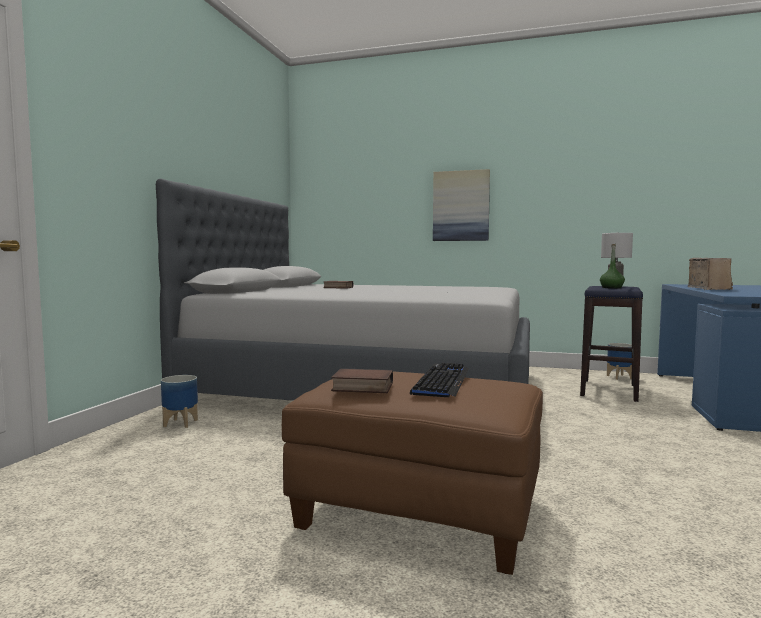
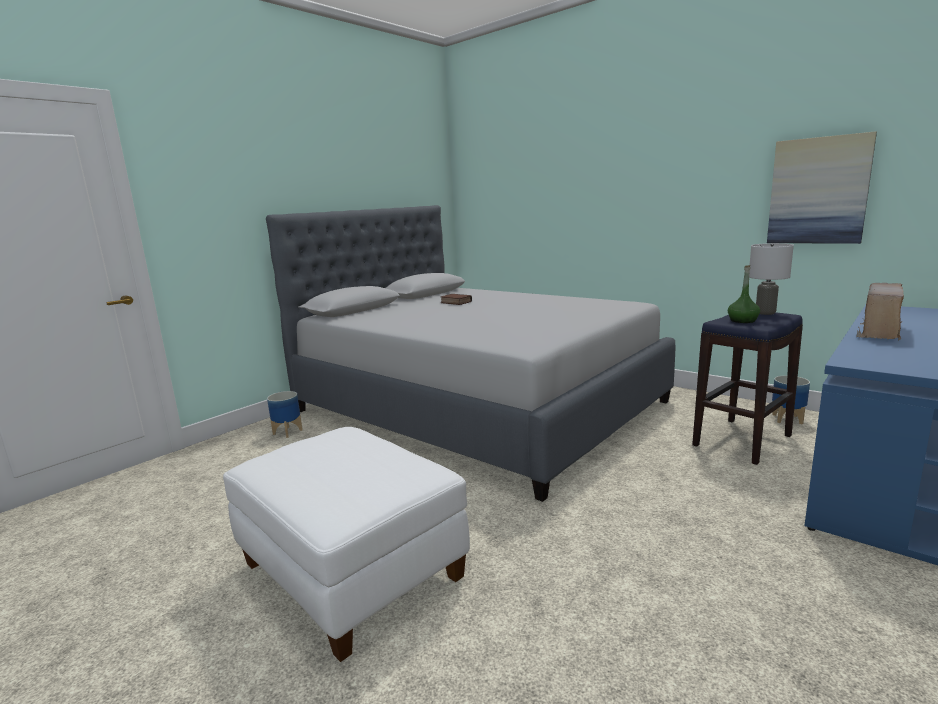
camera: 25 degrees right, 10 degrees up
brown ottoman [282,371,543,575] -> white ottoman [223,427,470,662]
book [331,368,393,393] -> none
keyboard [410,362,469,397] -> none
picture [433,169,490,241] -> picture moved to [767,131,877,244]

